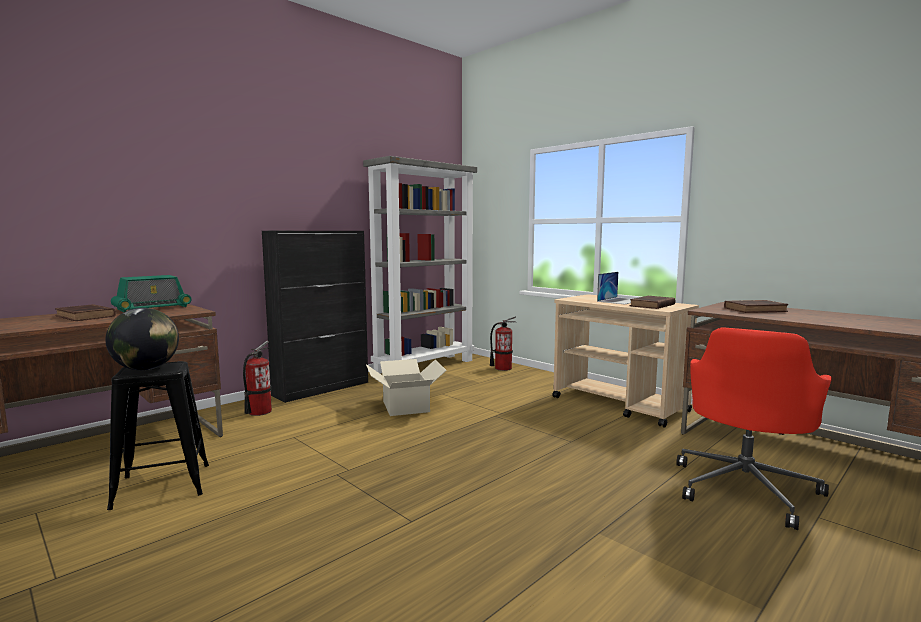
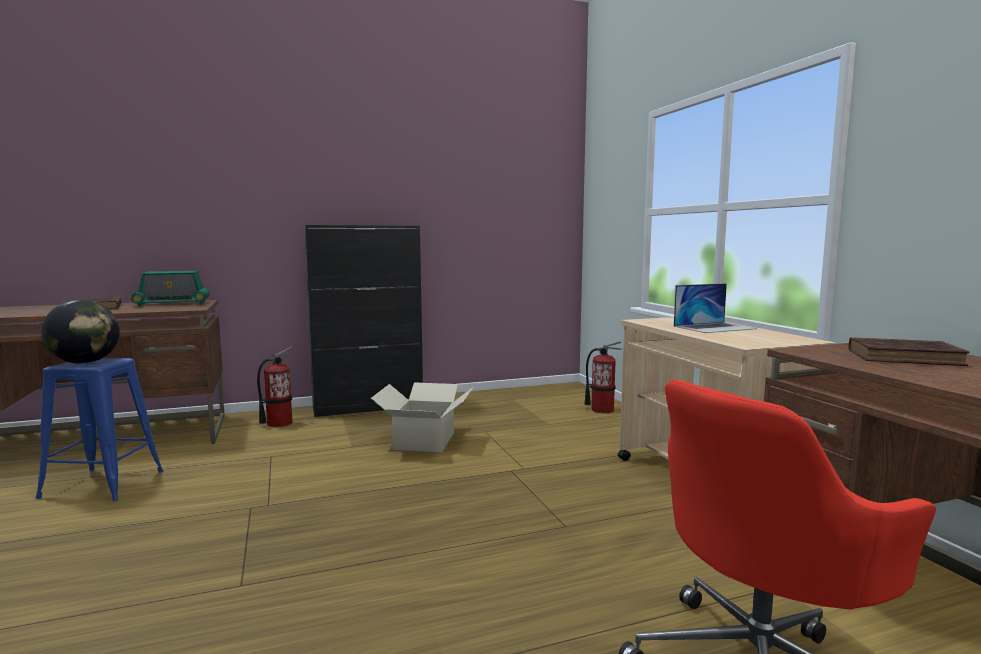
camera: 25 degrees right, 0 degrees up
black stool [107,361,209,510] -> blue stool [35,358,163,501]
grey bookcase [363,156,477,374] -> none
brown book [630,296,676,309] -> none

